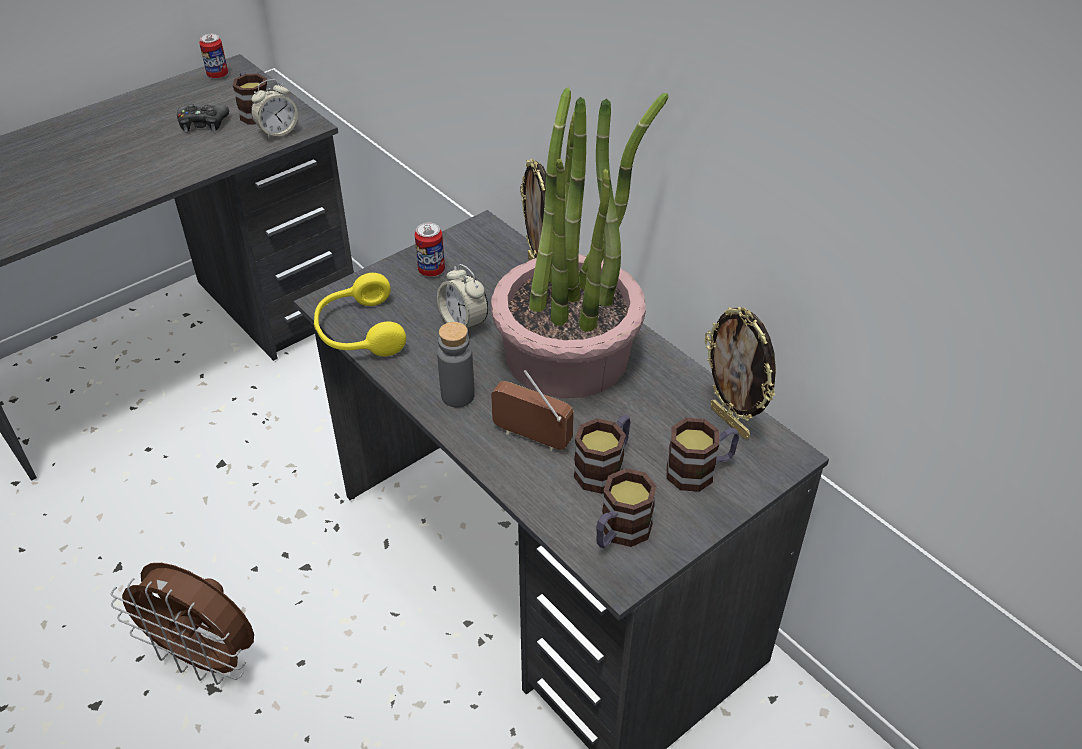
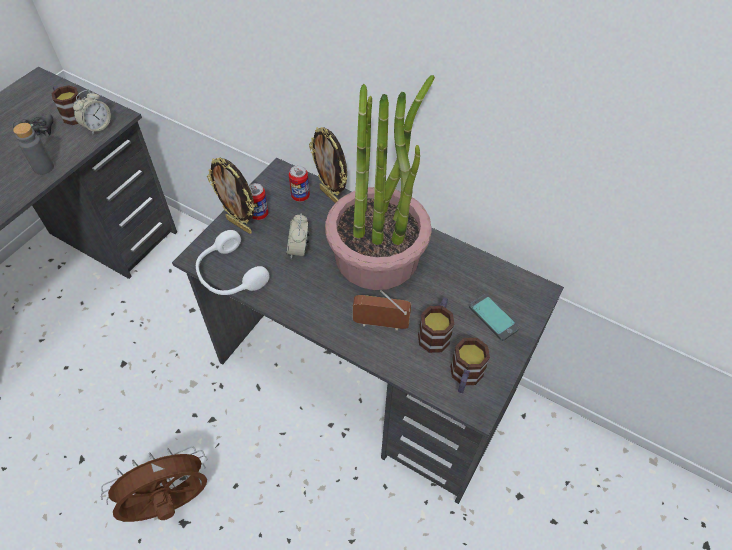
camera: 20 degrees left, 10 degrees up
brown fan [111,563,254,685] -> brown fan turned 150 degrees clockwise [101,446,208,522]
can [199,34,228,79] -> can moved to [289,165,310,202]
yellow headphones [314,273,406,356] -> white headphones [196,230,270,295]
alarm clock [437,264,488,328] -> alarm clock turned 60 degrees clockwise [286,214,309,259]
grey bottle [437,322,475,407] -> grey bottle moved to [13,123,54,175]
mug [667,418,739,492] -> phone [469,294,520,341]
picture frame [705,307,776,439] -> picture frame moved to [207,158,255,234]

